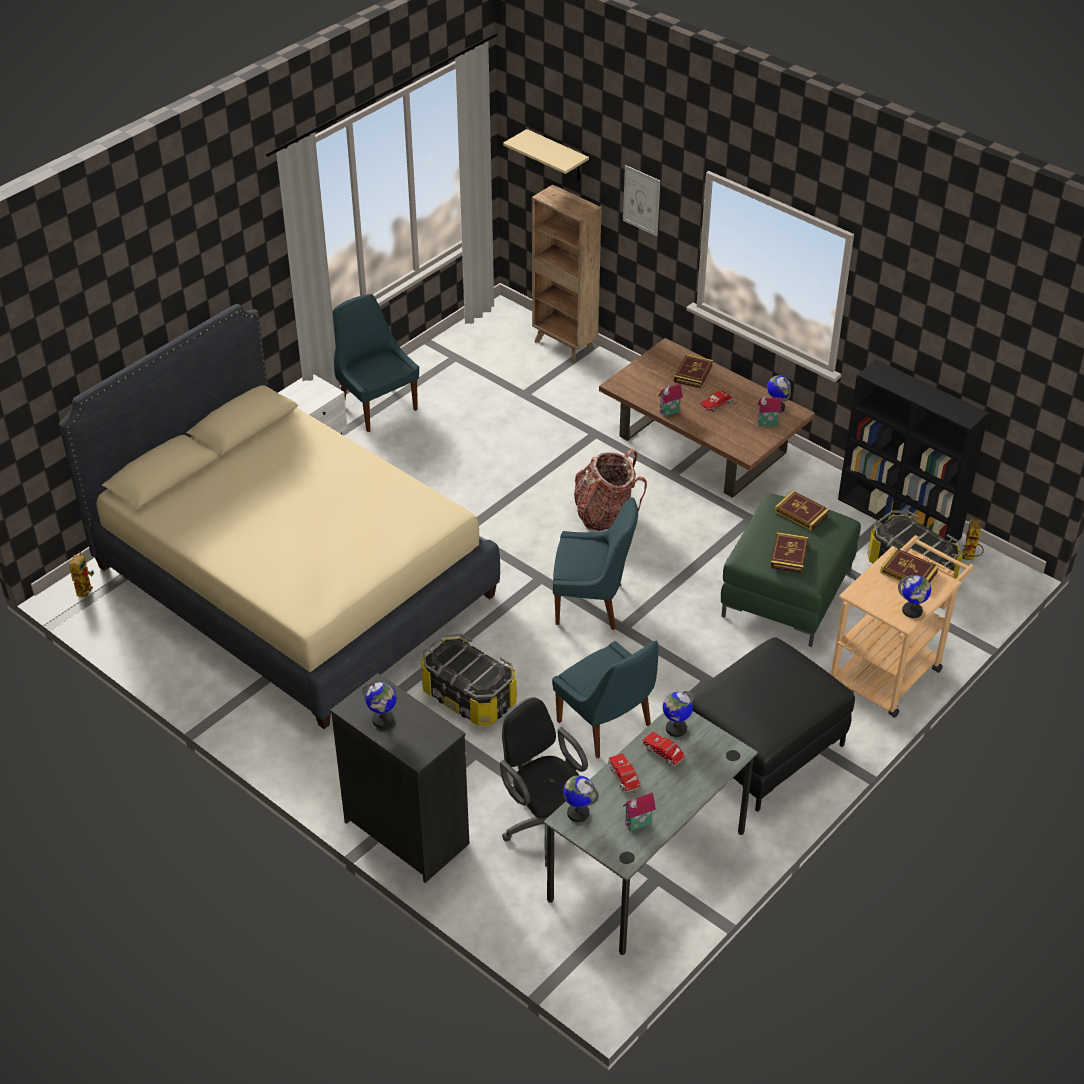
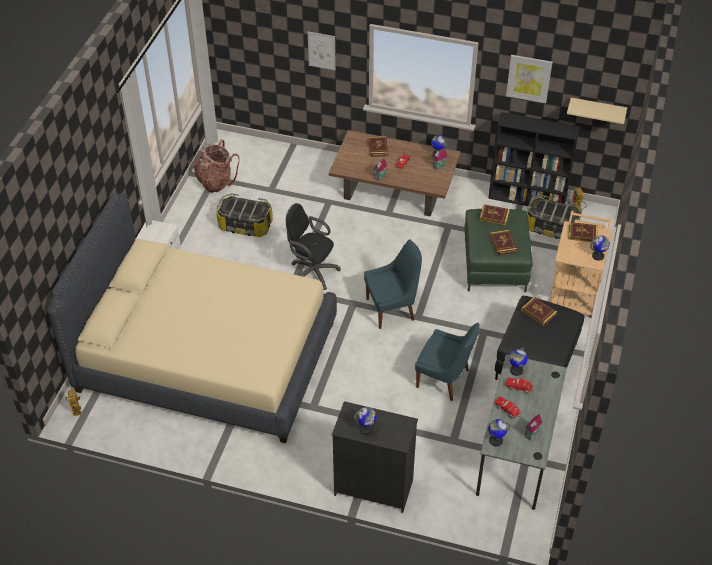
camera: 25 degrees left, 5 degrees up
blue chair [332,294,419,432] -> none
storage box [421,634,517,726] -> storage box moved to [216,193,273,237]
black office chair [500,697,588,867] -> black office chair moved to [286,203,341,290]
beige shelf [503,129,589,181] -> beige shelf moved to [567,98,627,124]
brown bookcase [532,184,602,362] -> none
backpack [574,449,647,531] -> backpack moved to [194,139,239,193]
none -> picture [506,55,552,103]
none -> book [521,297,557,326]

